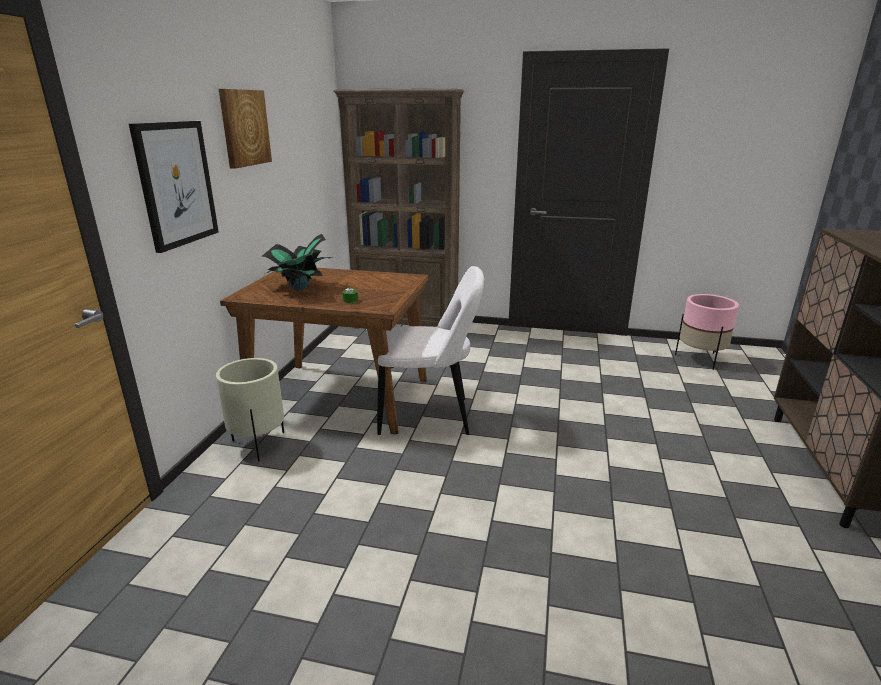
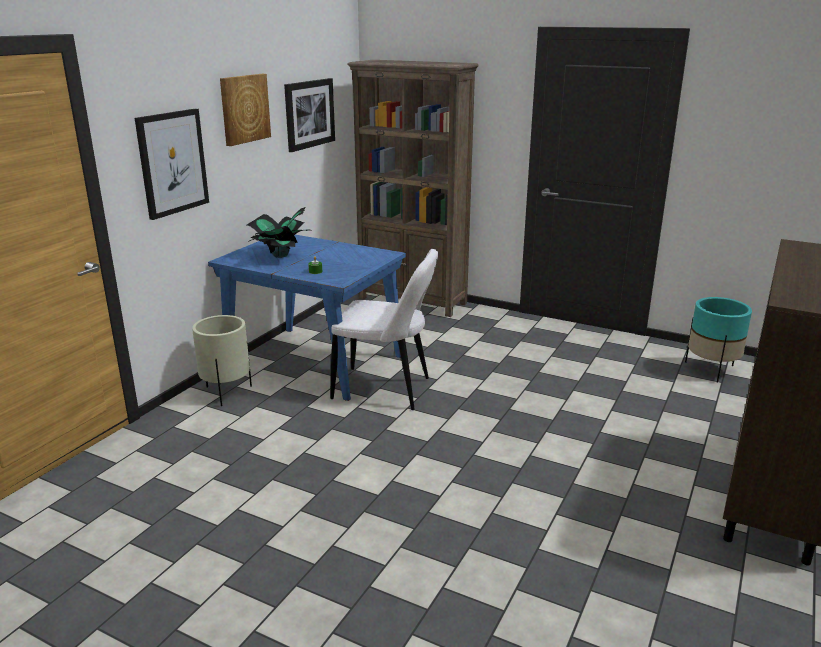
camera: 15 degrees right, 0 degrees up
brown dining table [220,268,429,434] -> blue dining table [208,235,406,401]
pink planter [675,294,739,370] -> turquoise planter [685,297,752,382]
none -> picture [284,78,335,152]

